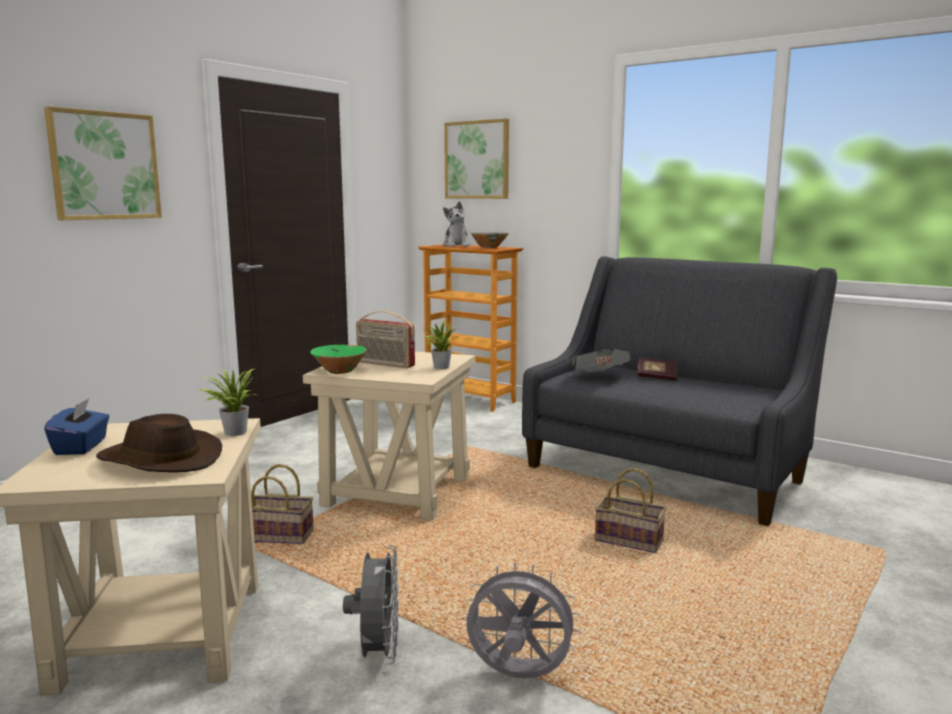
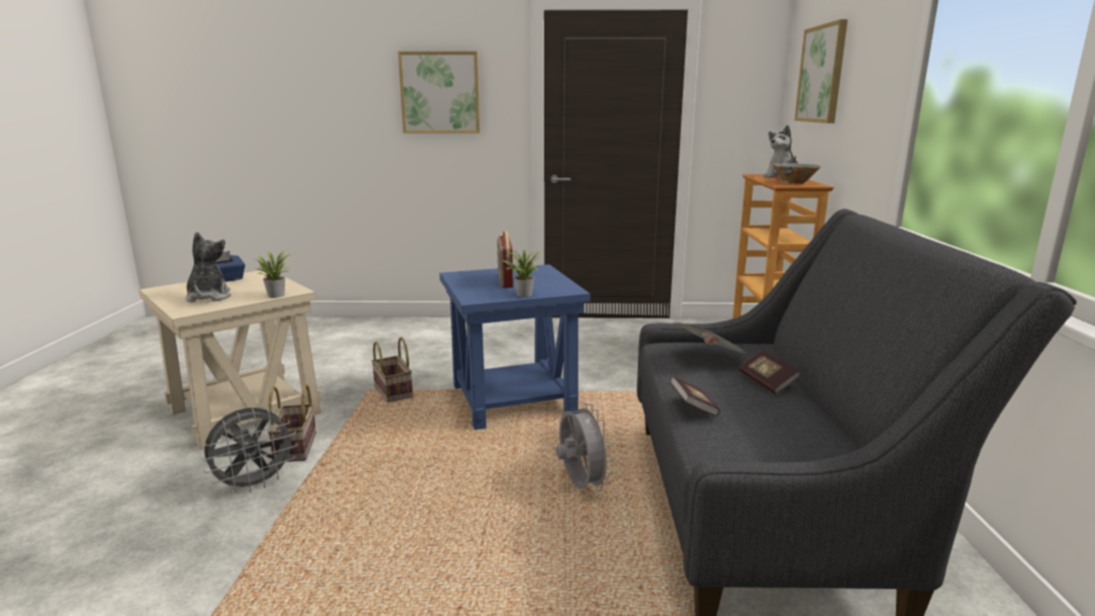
camera: 55 degrees right, 5 degrees up
brown hat [96,414,222,472] -> plush toy [185,232,231,302]
beige side table [303,351,475,520] -> blue side table [440,264,590,430]
green bowl [310,345,367,374] -> none
grey fan [466,562,581,679] -> grey fan moved to [556,402,613,491]
basket [595,468,666,553] -> basket moved to [268,384,316,462]
none -> book [670,376,720,416]

